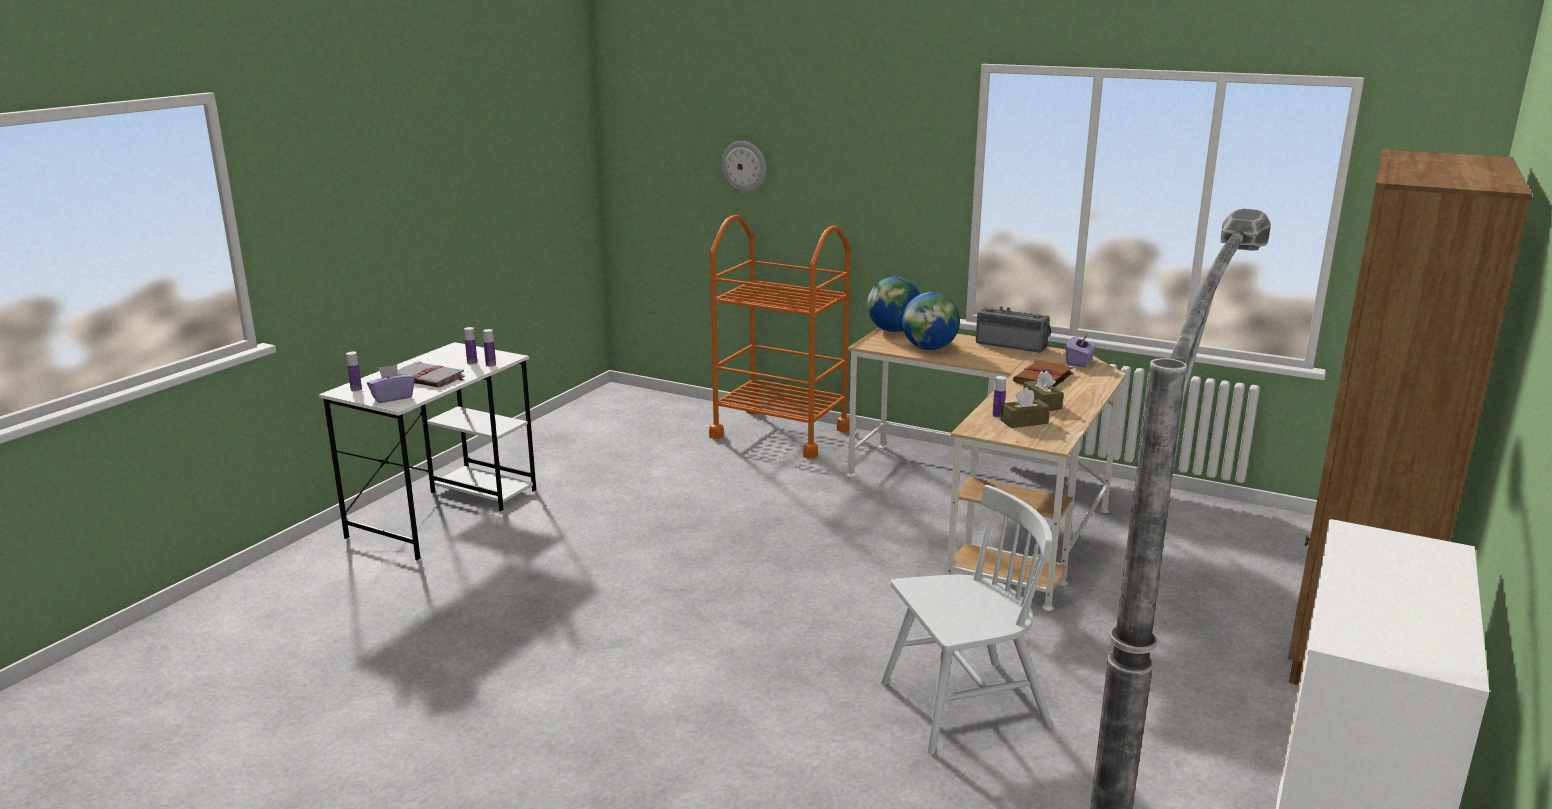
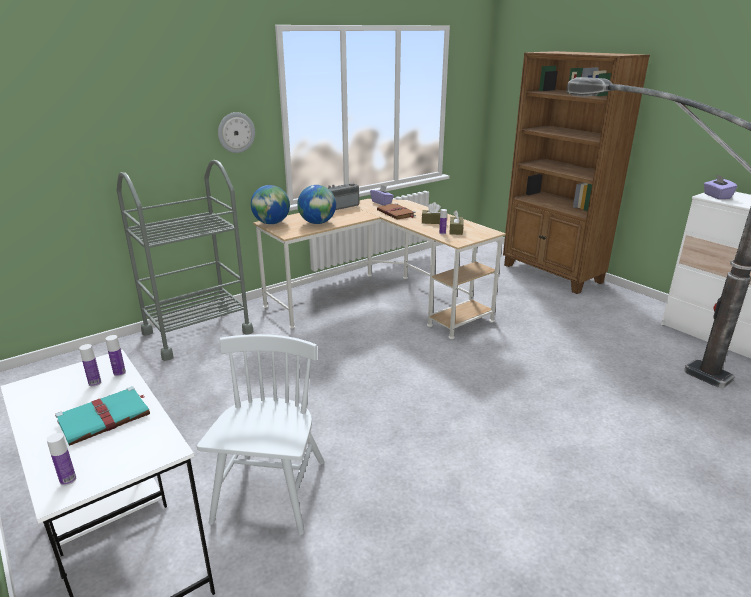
camera: 65 degrees left, 5 degrees up
purple tissue box [367,364,415,403] -> purple tissue box moved to [704,174,737,199]
grey book [398,361,465,388] -> turquoise book [55,386,150,446]
orange cart [709,215,850,459] -> grey cart [117,160,253,361]
wall clock [721,141,766,193] -> wall clock moved to [218,112,255,153]
white chair [881,485,1053,754] -> white chair moved to [197,334,324,535]

